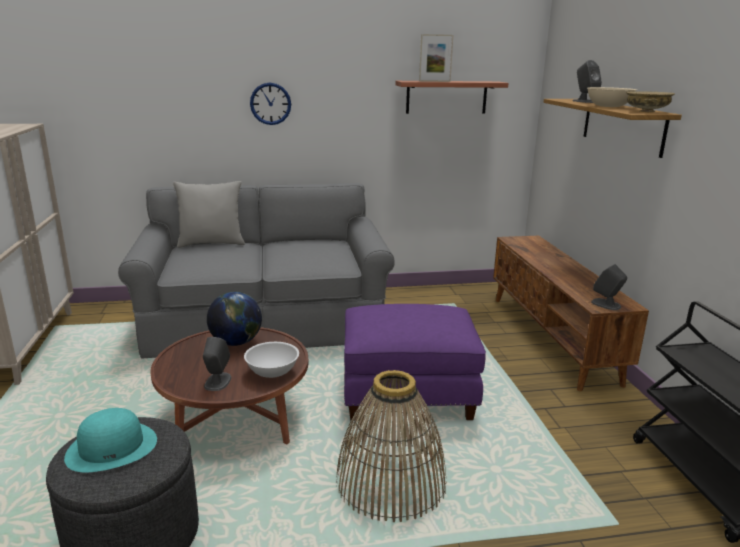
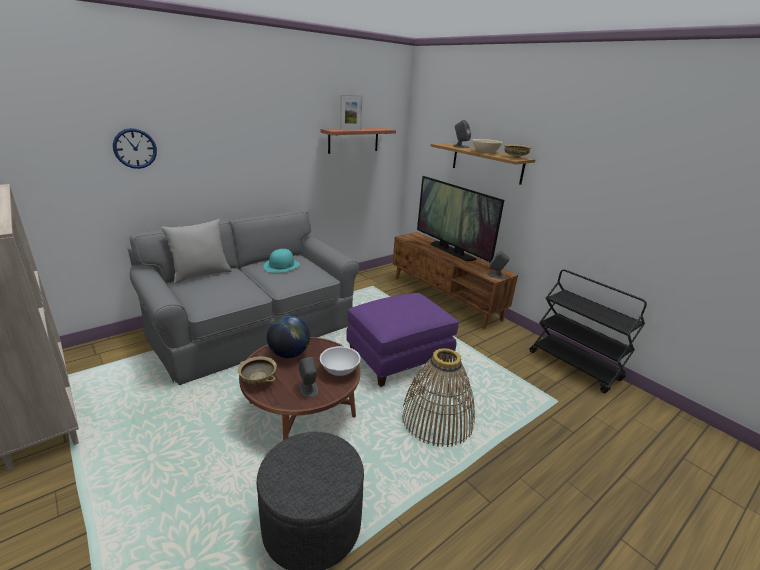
camera: 30 degrees left, 5 degrees up
turquoise hat [64,408,157,472] -> turquoise hat moved to [264,249,300,273]
wall clock [250,83,291,125] -> wall clock moved to [113,128,157,169]
none -> beige bowl [238,356,277,385]
none -> television [417,176,504,263]

